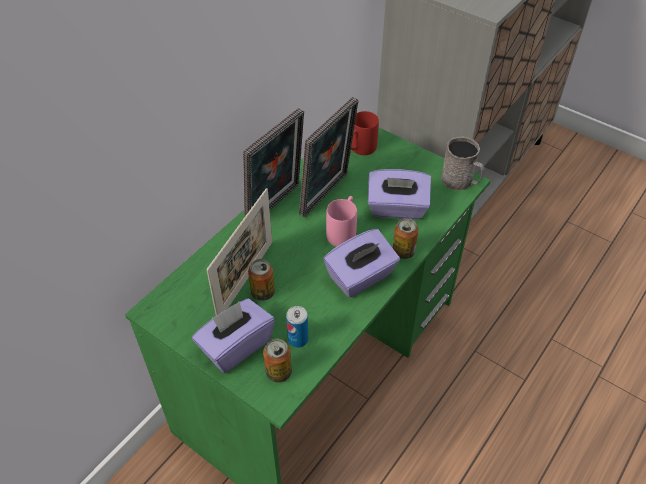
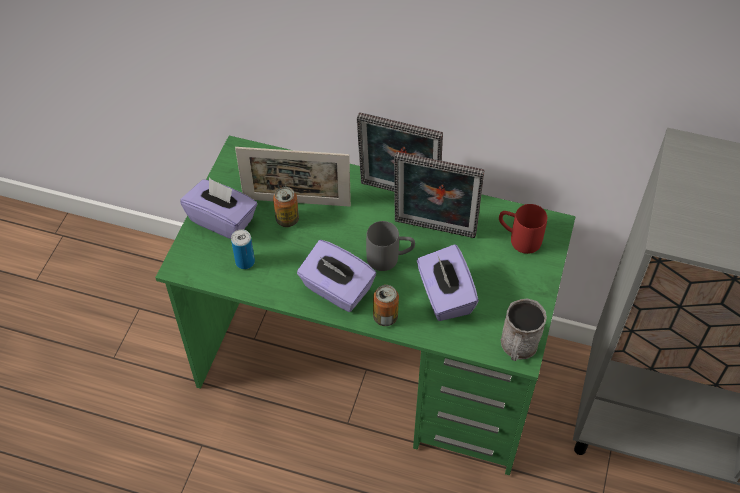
camera: 70 degrees right, 5 degrees up
can [263,339,292,383] -> none
pink mug [326,196,357,247] -> grey mug [366,221,415,271]

